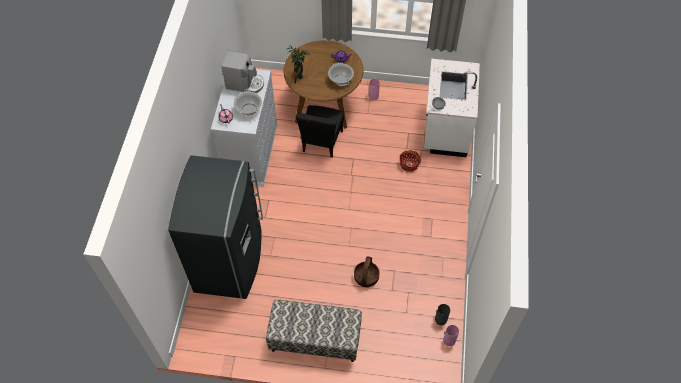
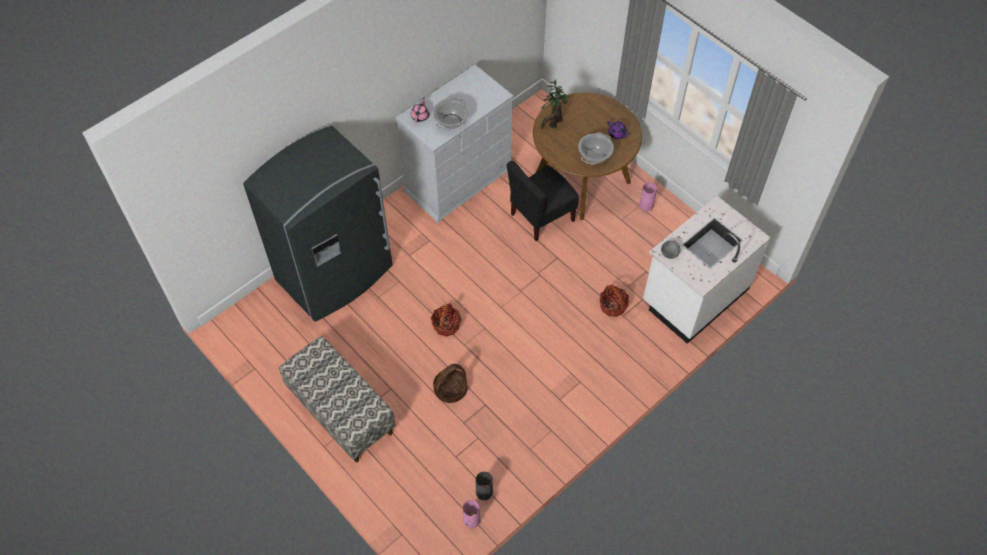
camera: 40 degrees right, 0 degrees up
coffee machine [222,50,264,93] -> none
none -> basket [431,303,461,337]

